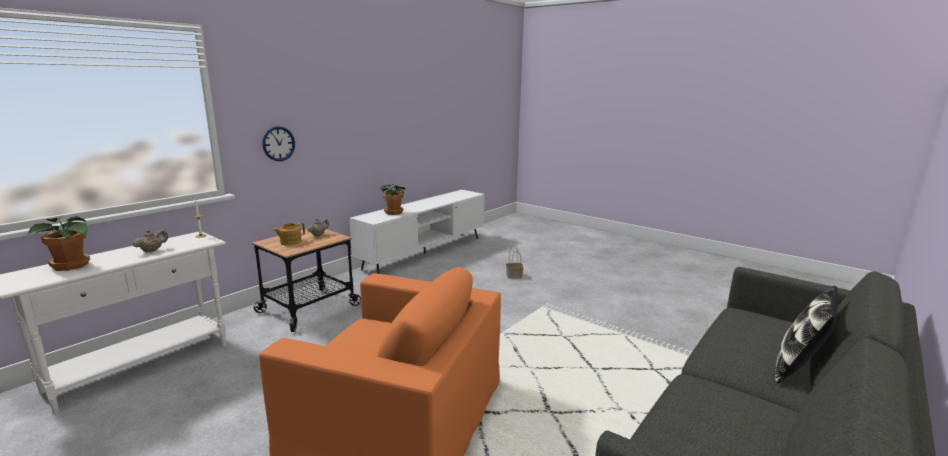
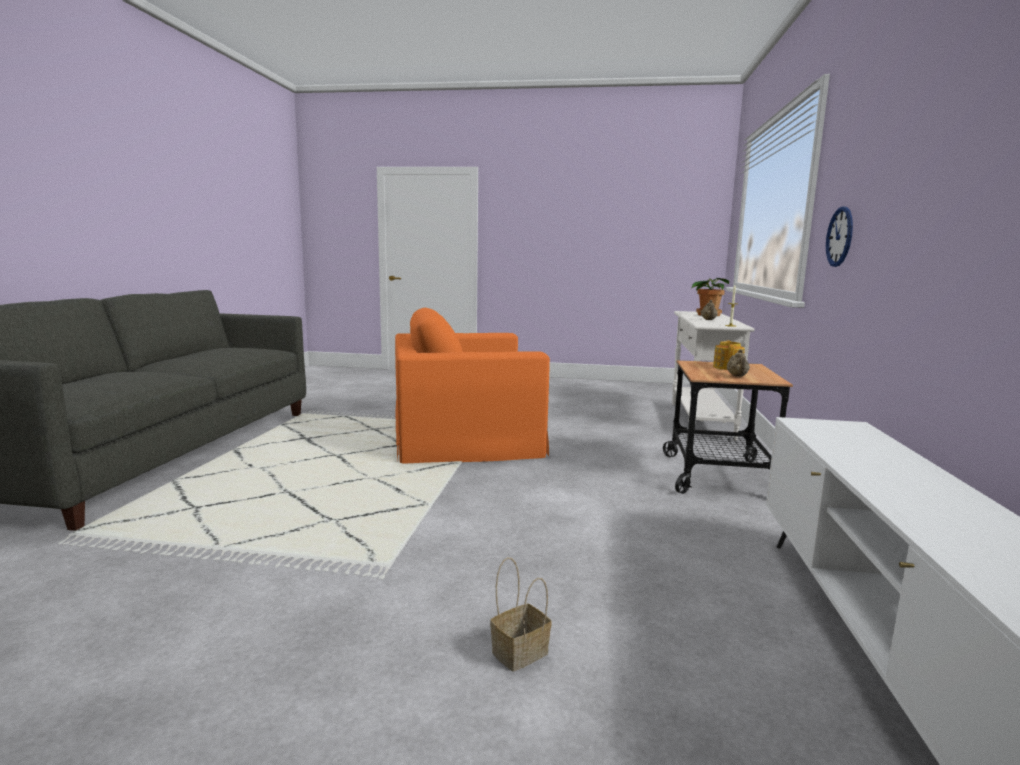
camera: 150 degrees right, 5 degrees down
potted plant [380,184,405,215] -> none
pillow [775,286,838,383] -> none

